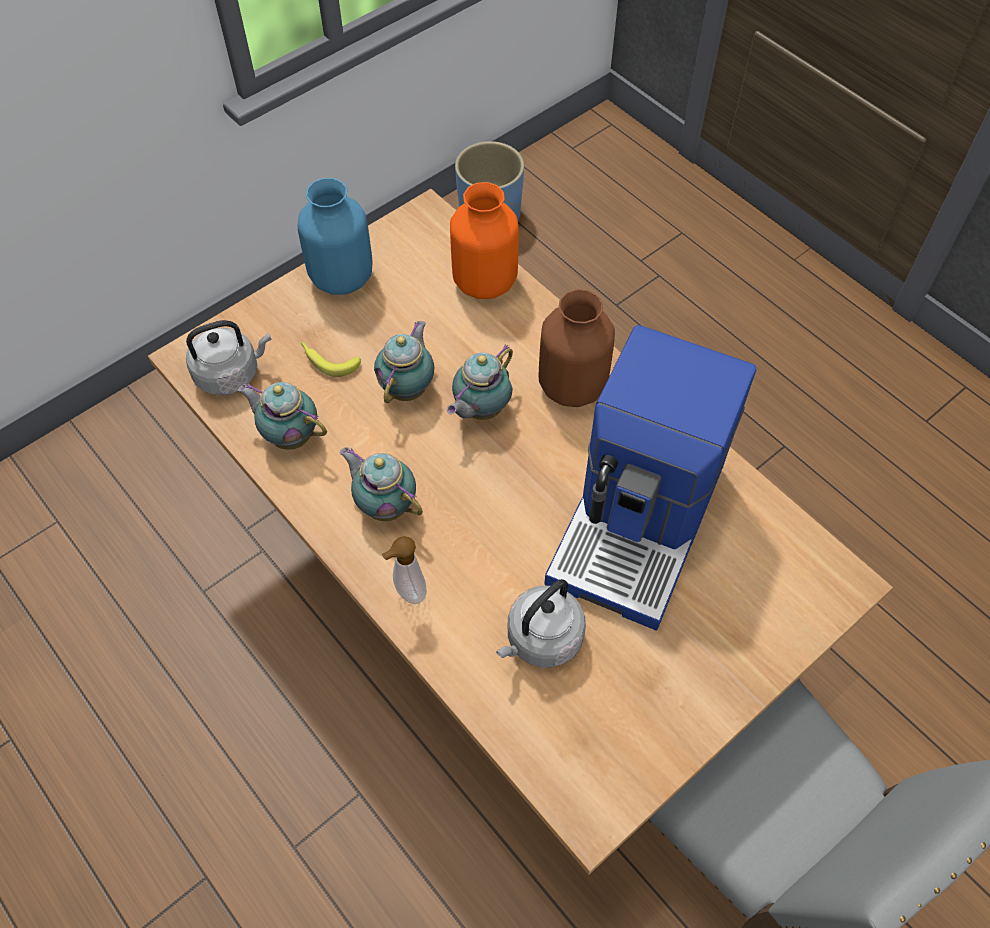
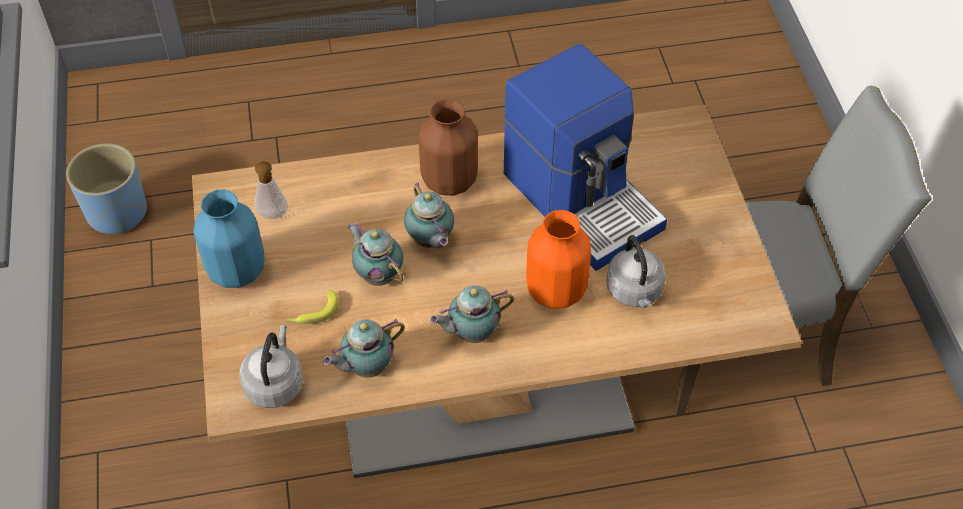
camera: 60 degrees left, 5 degrees down
soap dispenser [382,536,427,604] -> soap dispenser moved to [254,161,288,219]
orange vase [450,182,519,299] -> orange vase moved to [526,210,591,309]

